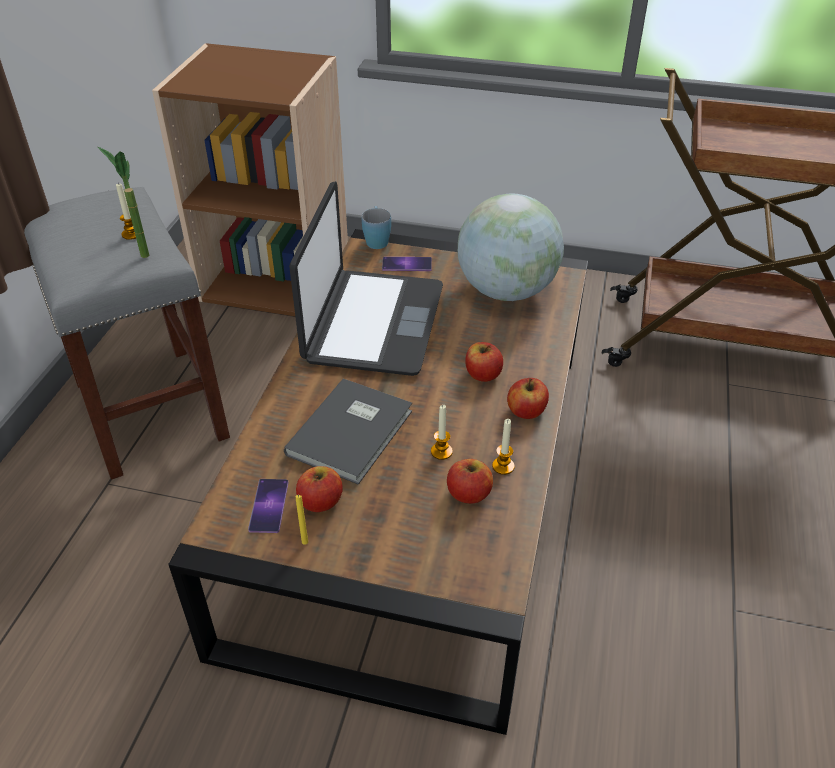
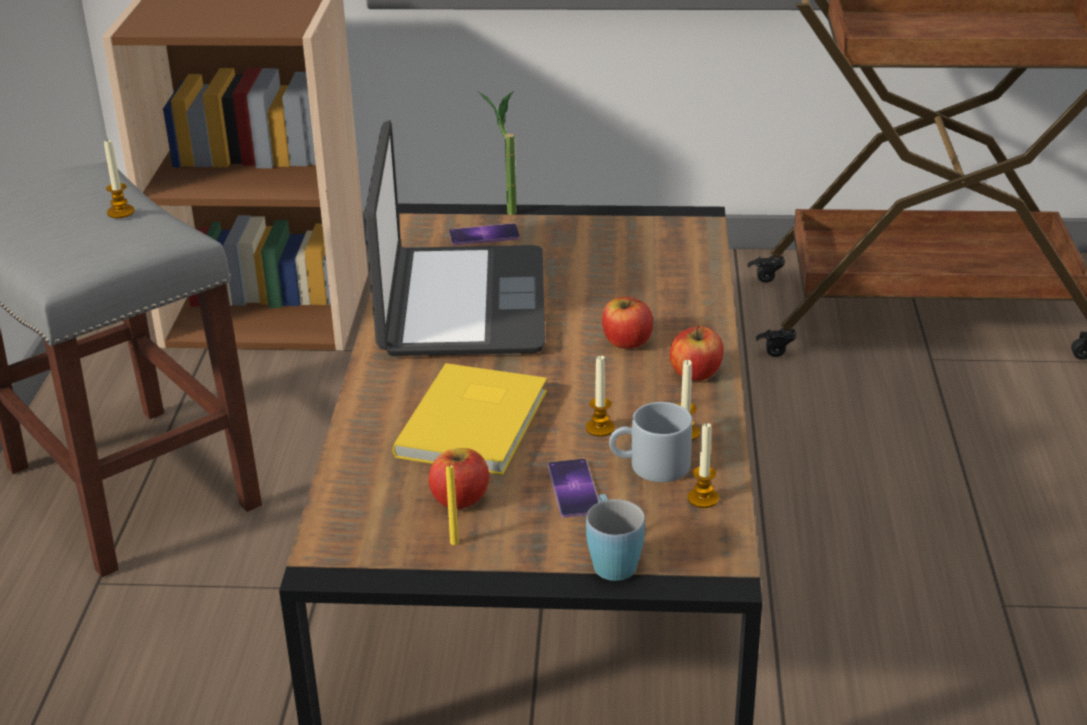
camera: 10 degrees left, 10 degrees down
potted plant [98,147,150,258] -> potted plant moved to [477,91,517,215]
phone [248,479,288,533] -> phone moved to [548,459,599,518]
grey book [284,378,412,484] -> yellow book [392,363,547,475]
blue mug [362,206,391,249] -> blue mug moved to [586,494,645,581]
apple [447,459,493,504] -> grey mug [609,402,692,482]
globe [458,193,564,301] -> none
none -> candle [688,422,719,508]

